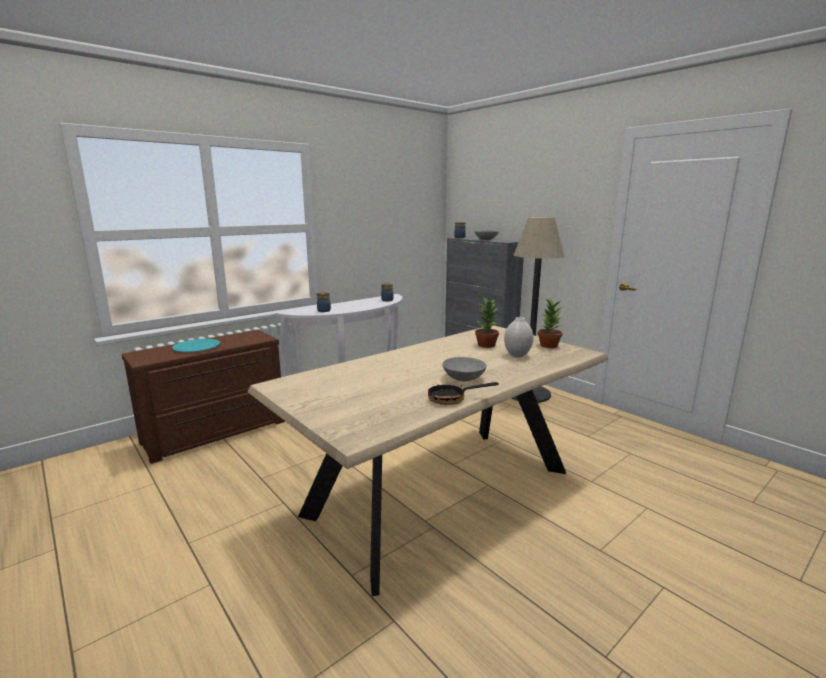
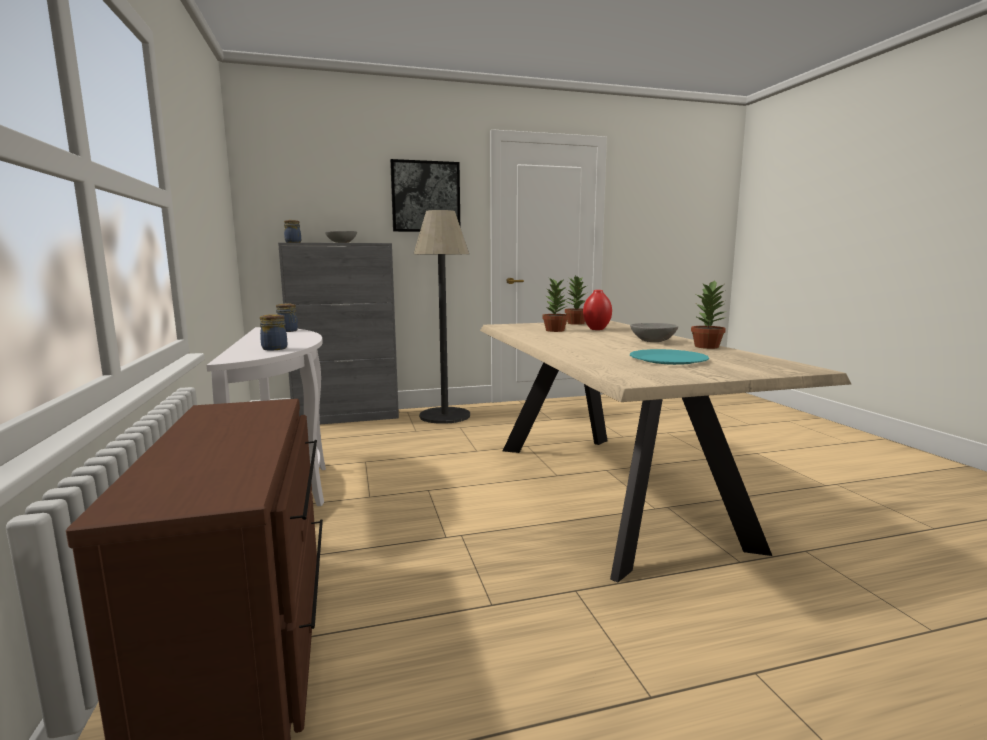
camera: 65 degrees left, 5 degrees down
turquoise plate [172,339,220,352] -> turquoise plate moved to [630,349,709,365]
frying pan [428,381,499,405] -> potted plant [691,280,726,349]
white vase [504,317,533,357] -> red vase [583,290,612,330]
none -> picture [390,159,460,232]

